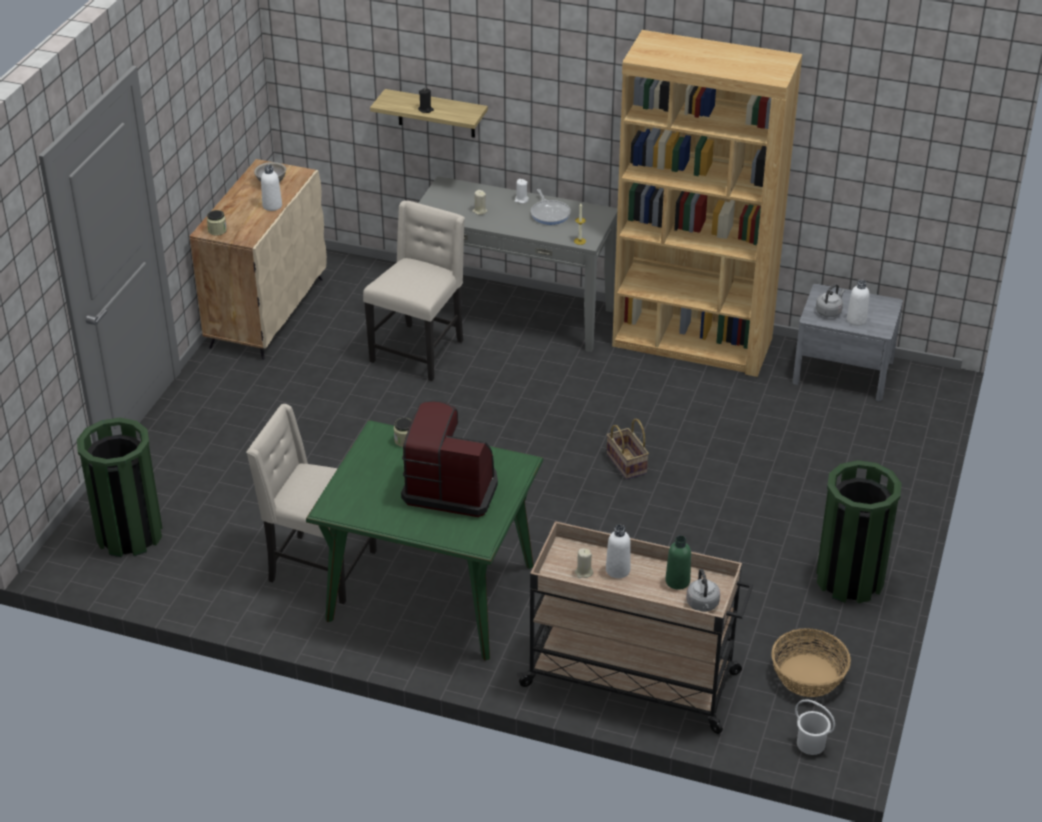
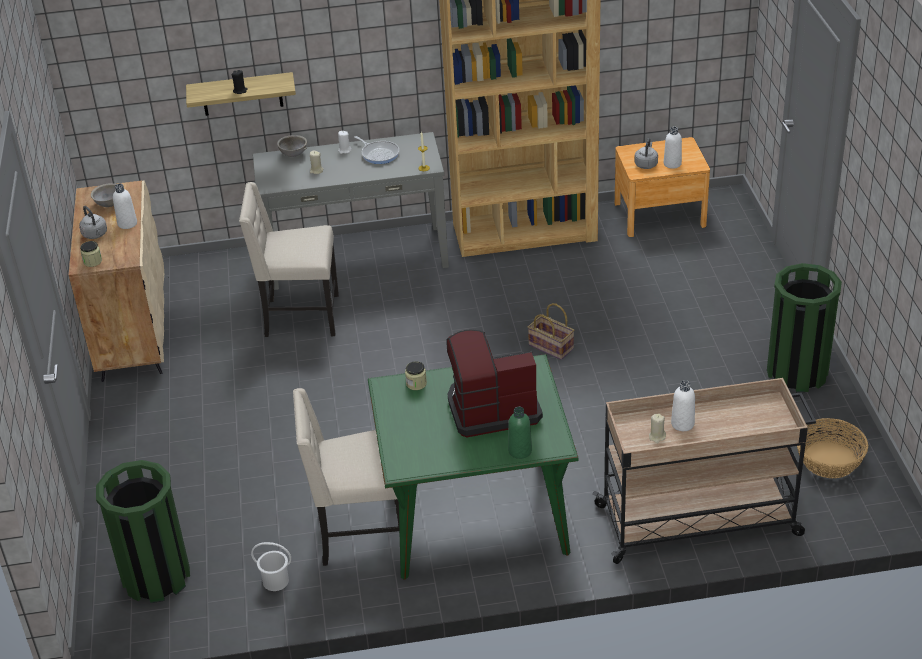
camera: 25 degrees left, 0 degrees up
beige chair [363,200,465,381] -> beige chair turned 90 degrees counterclockwise [239,182,339,337]
green bottle [665,536,691,590] -> green bottle moved to [508,407,532,459]
grey kettle [686,569,720,612] -> grey kettle moved to [79,206,107,239]
grey nightstand [793,284,903,401] -> brown nightstand [615,137,710,237]
white bucket [795,699,835,755] -> white bucket moved to [251,542,291,591]
none -> grey bowl [277,135,307,157]

